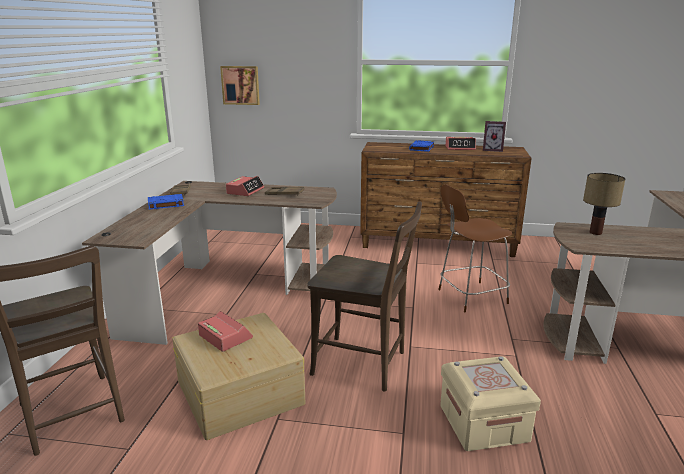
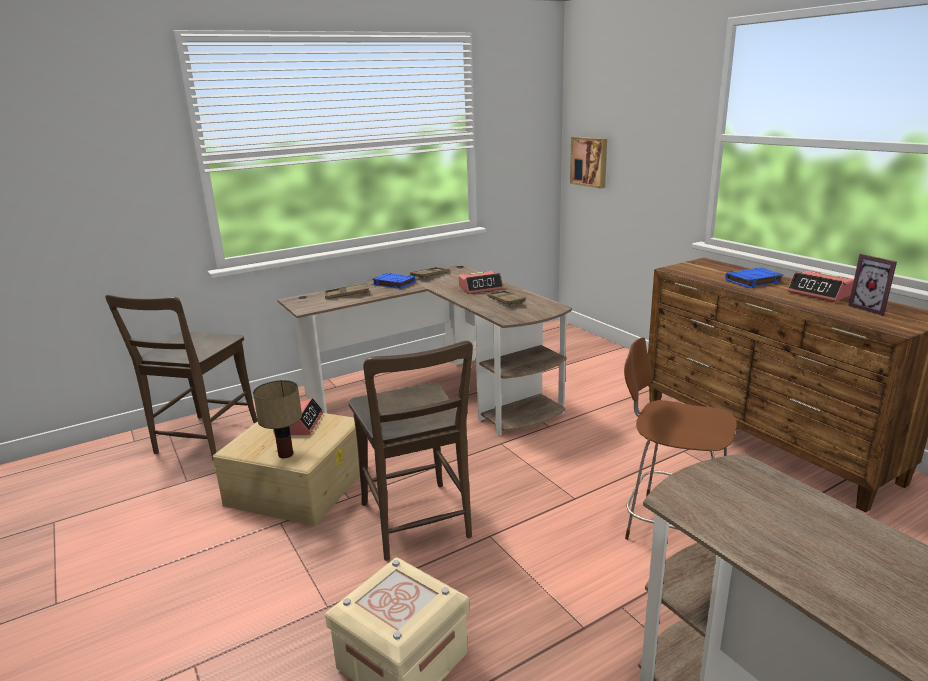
camera: 50 degrees right, 0 degrees up
table lamp [583,173,625,235] -> table lamp moved to [253,380,302,458]
none -> brown tray [325,283,369,299]

